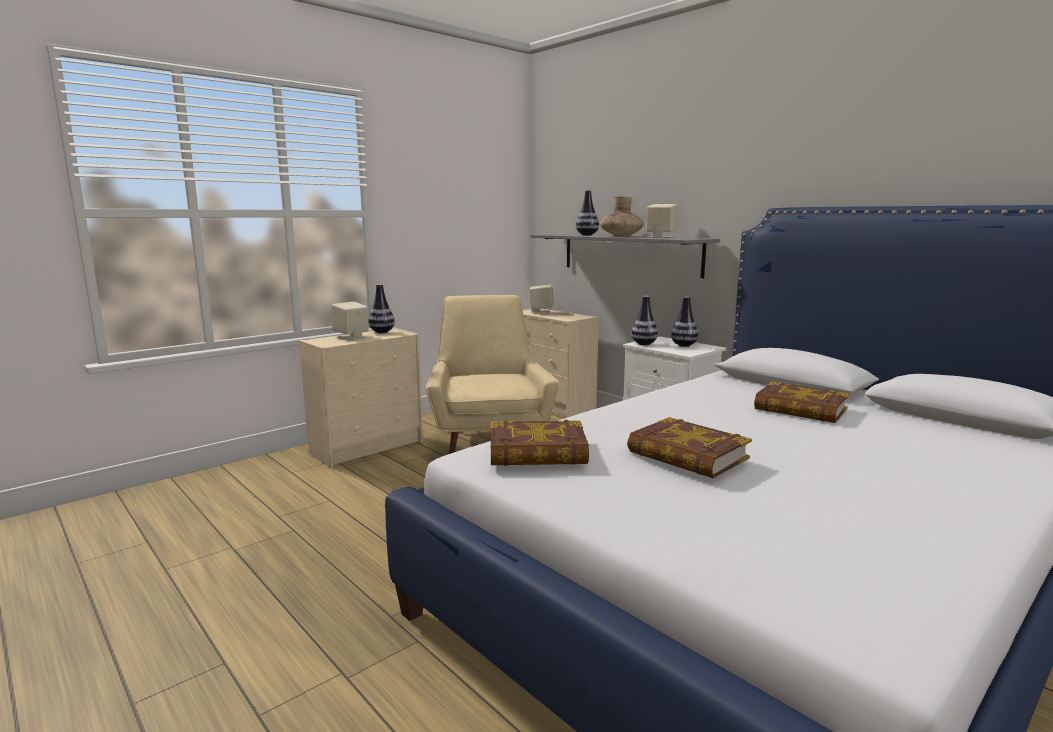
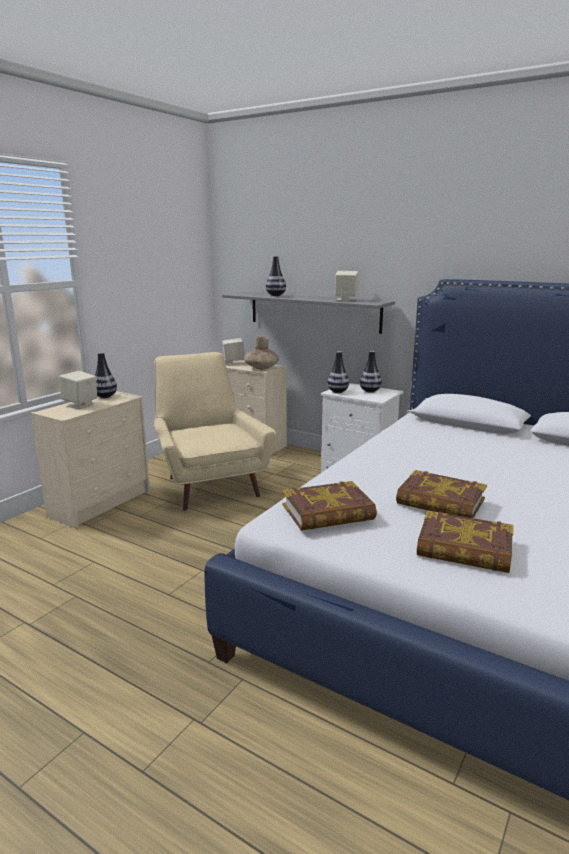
camera: 15 degrees left, 5 degrees up
brown vase [600,196,644,236] -> brown vase moved to [244,337,279,369]
book [754,382,850,423] -> book moved to [417,510,514,573]

